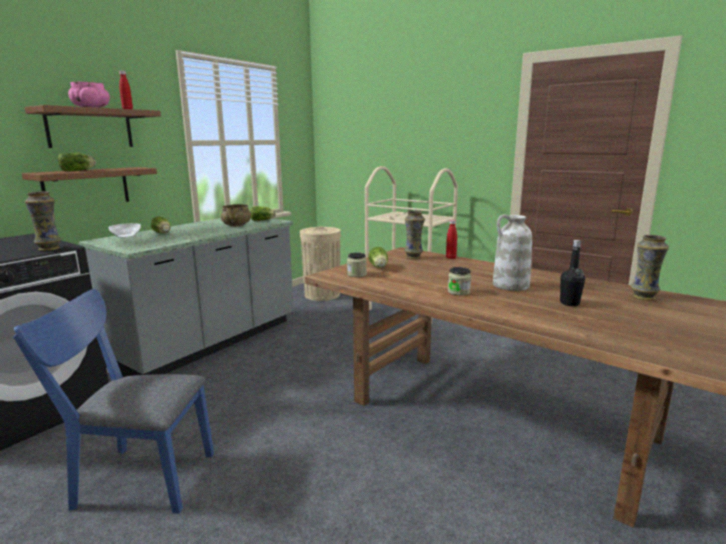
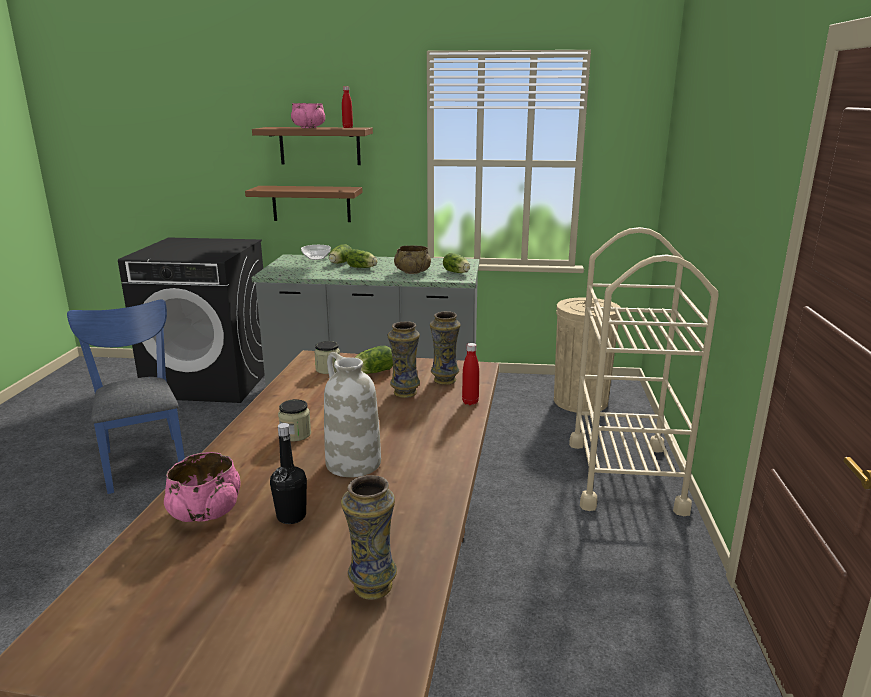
camera: 60 degrees right, 5 degrees up
vase [24,191,61,251] -> vase moved to [388,322,420,398]
lettuce [58,153,96,171] -> lettuce moved to [347,249,378,268]
none -> pink bowl [164,452,241,522]

